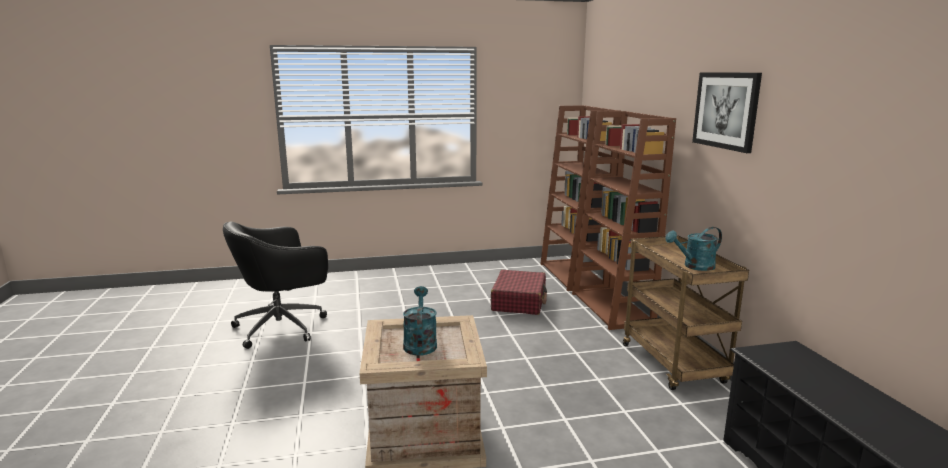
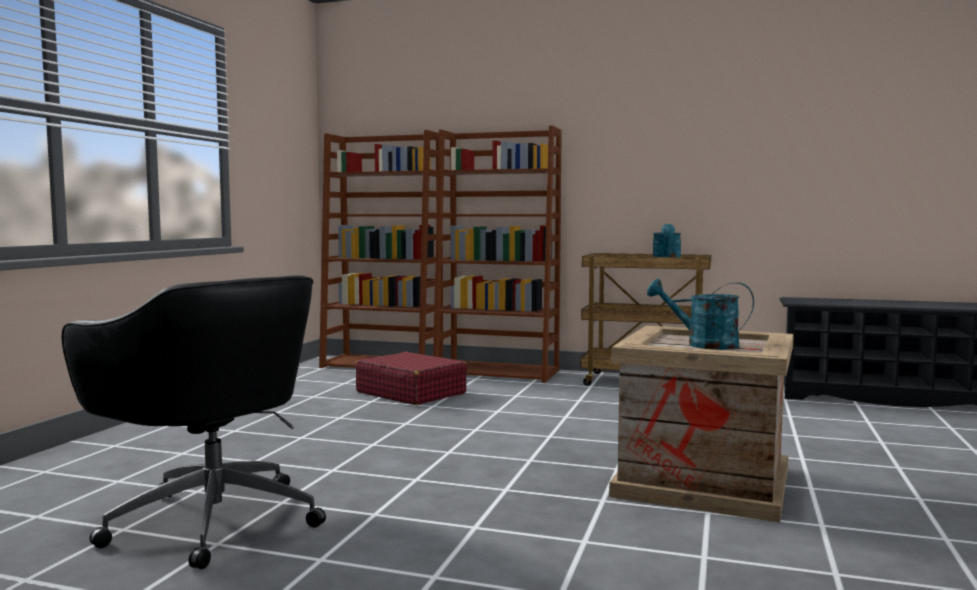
camera: 60 degrees left, 10 degrees down
black office chair [223,221,328,349] -> black office chair turned 45 degrees counterclockwise [62,275,326,569]
picture [692,72,762,153] -> none

